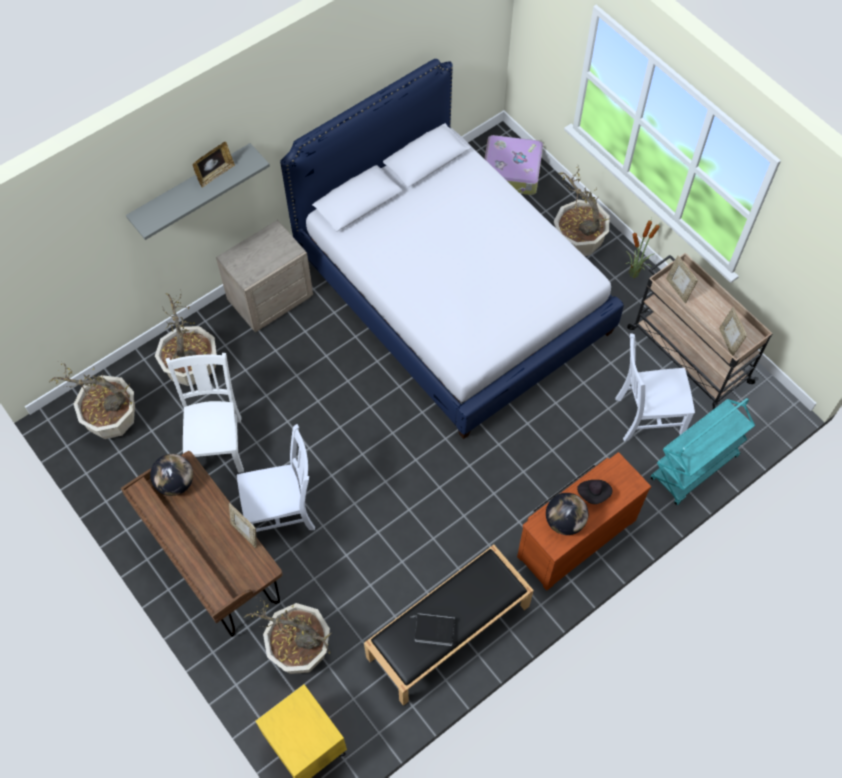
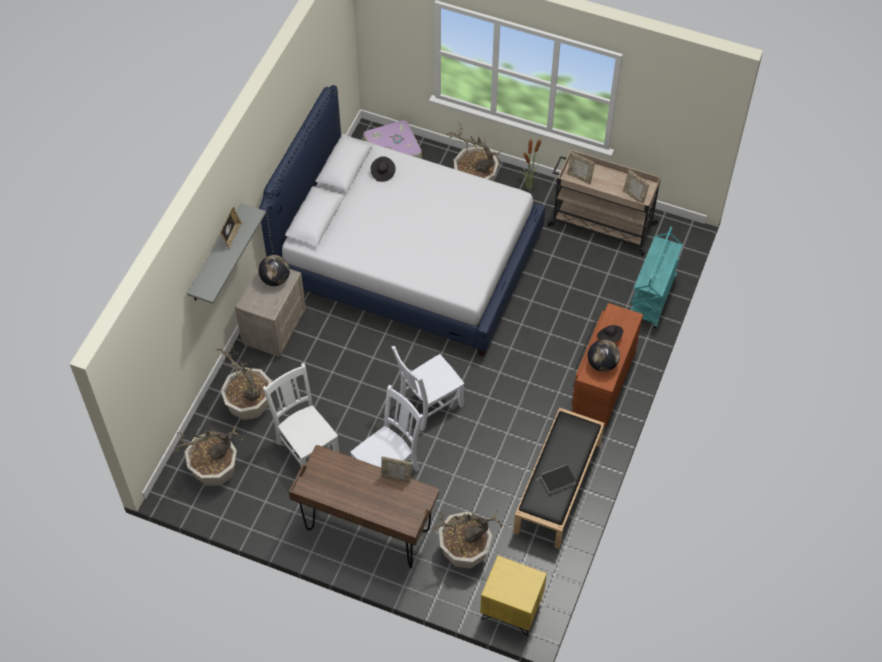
camera: 30 degrees left, 5 degrees down
globe [150,454,193,496] -> globe moved to [258,255,290,286]
white chair [615,333,695,442] -> white chair moved to [392,346,464,431]
none -> black hat [371,156,395,182]

